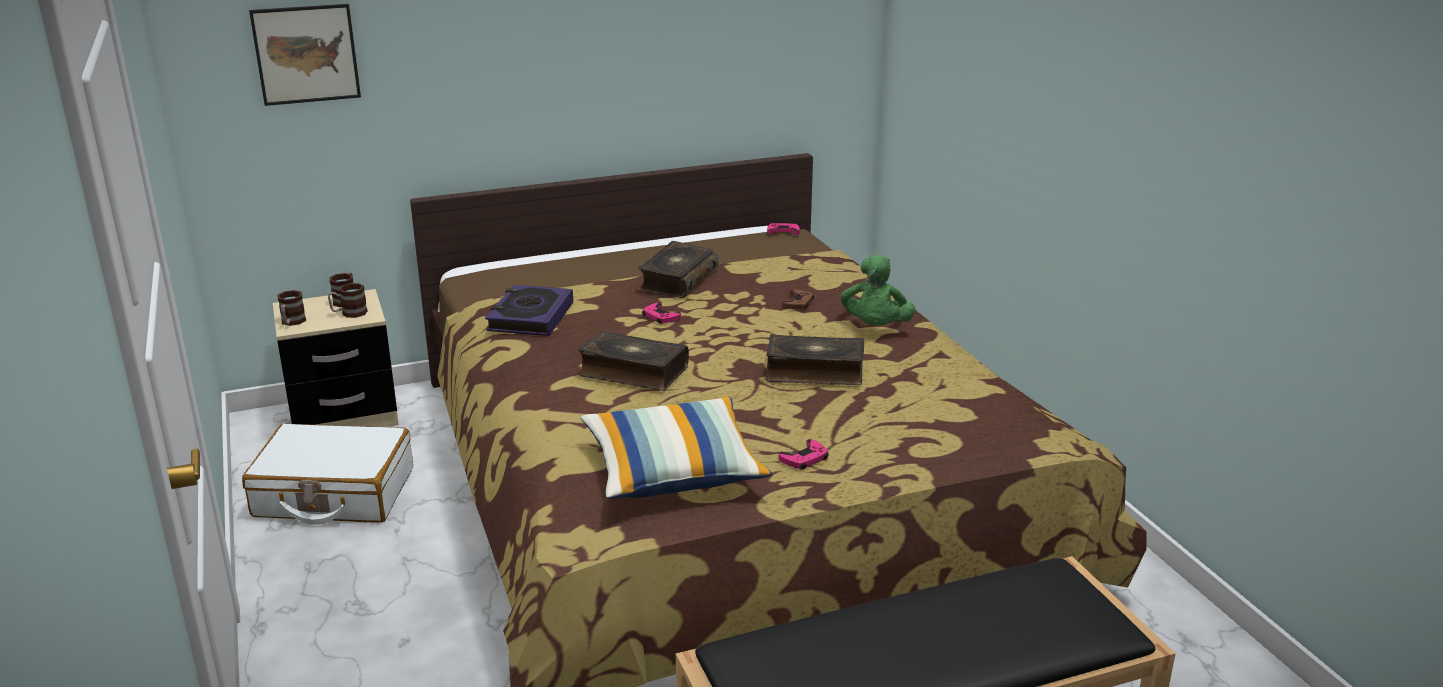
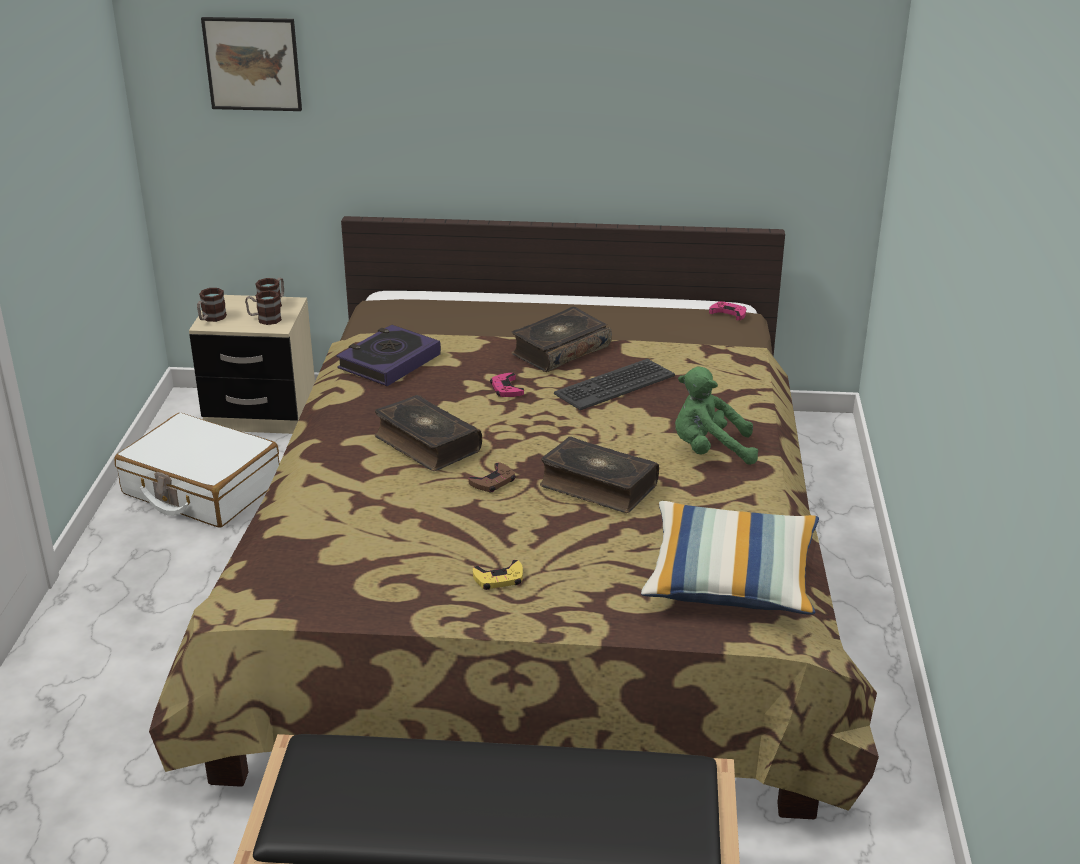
camera: 25 degrees right, 5 degrees up
pillow [581,397,772,499] -> pillow moved to [641,501,819,615]
pink game controller [779,439,829,470] -> yellow game controller [473,560,523,590]
brown game controller [782,289,814,309] -> brown game controller moved to [469,462,516,492]
green plush toy [841,255,916,326] -> green plush toy turned 60 degrees clockwise [675,367,758,465]
none -> keyboard [554,359,675,410]

